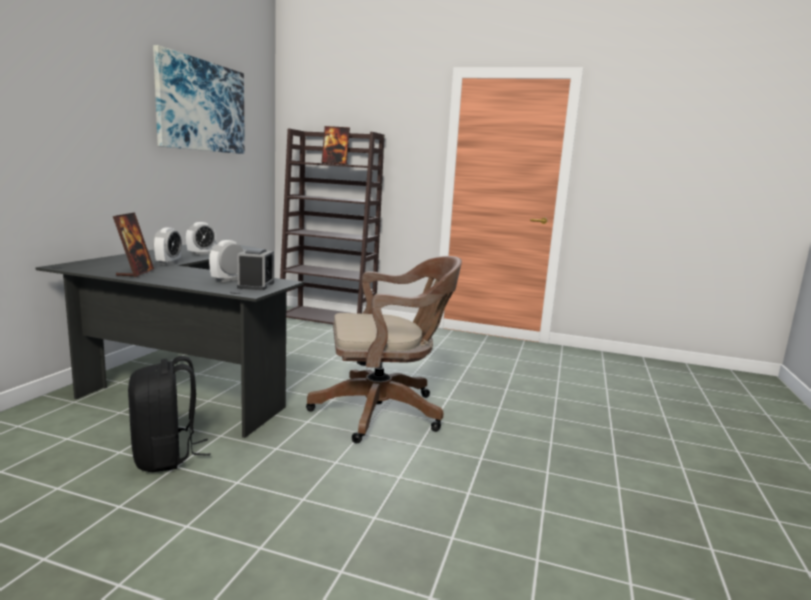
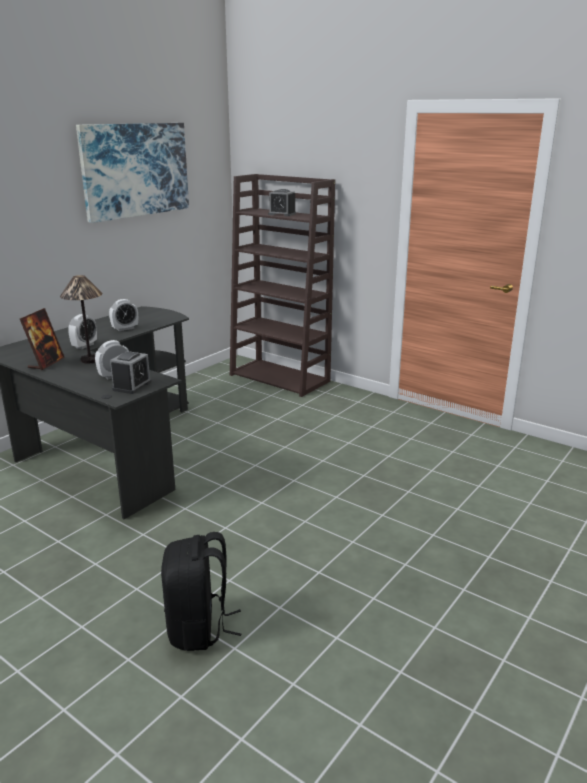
camera: 20 degrees right, 10 degrees up
black backpack [128,356,211,472] -> black backpack moved to [161,532,241,651]
brown office chair [306,256,462,443] -> none
picture frame [321,126,350,165] -> alarm clock [268,189,296,216]
none -> table lamp [60,275,102,364]

